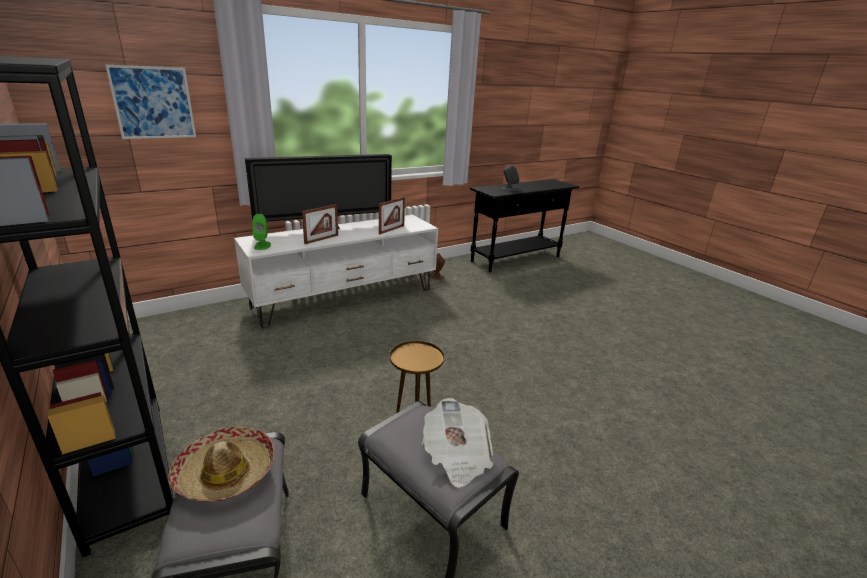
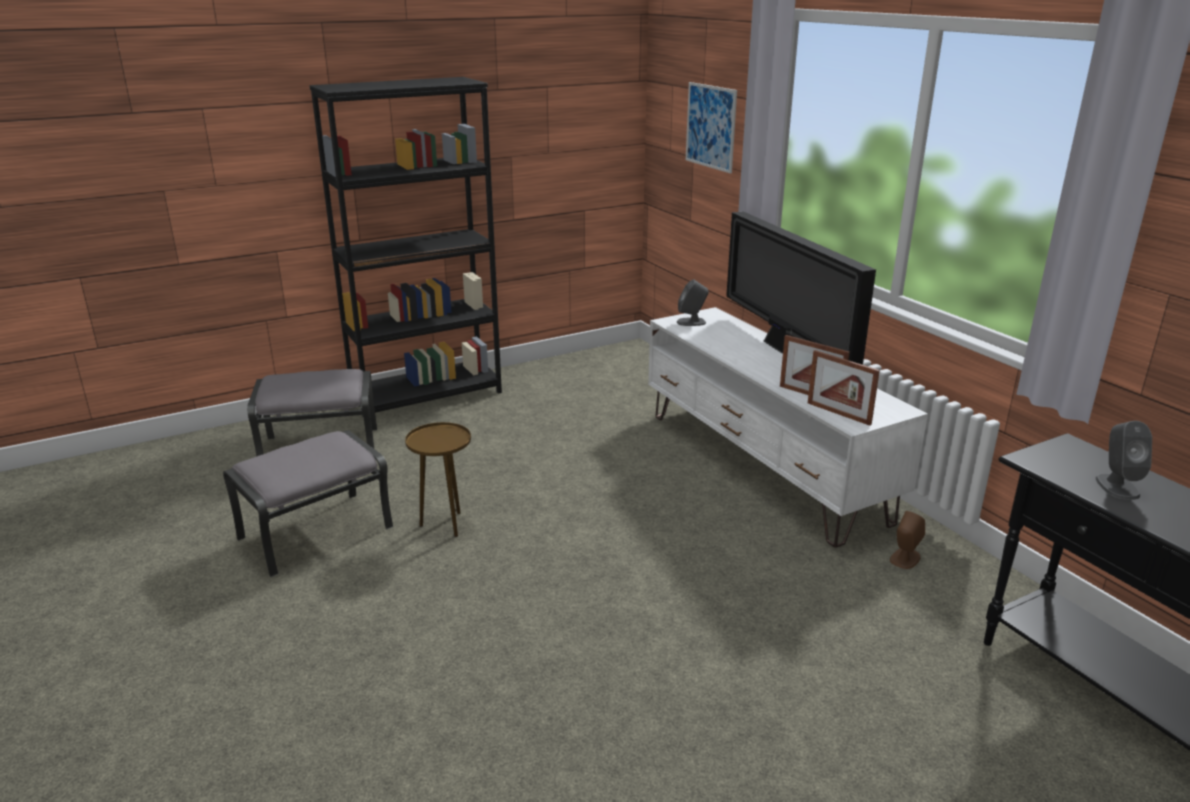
camera: 95 degrees right, 0 degrees up
hat [168,427,275,502] -> none
green speaker [252,214,271,250] -> grey speaker [677,279,709,326]
picture frame [302,204,338,244] -> picture frame moved to [808,350,880,426]
newspaper [422,398,493,488] -> none

